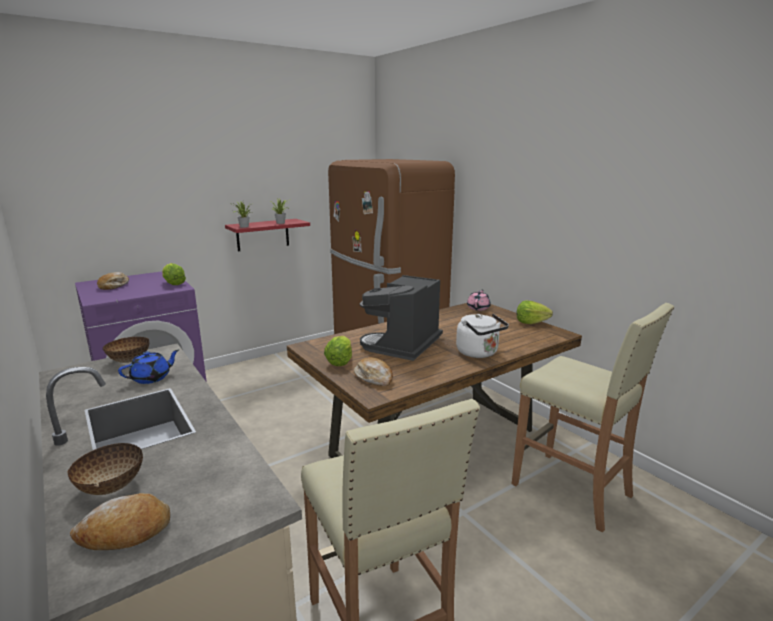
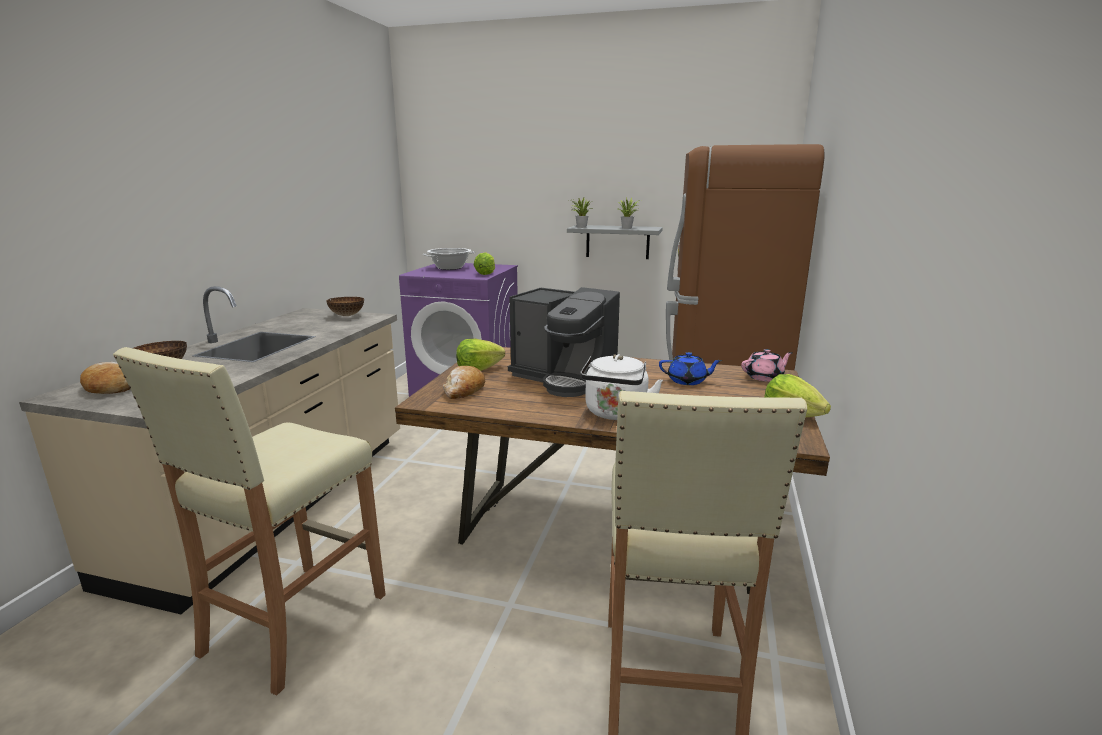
camera: 50 degrees right, 0 degrees up
bread [97,272,129,290] -> cooking pot [423,248,475,270]
blue teapot [118,350,179,384] -> blue teapot moved to [659,352,722,385]
red shelf [225,219,310,251] -> grey shelf [567,225,663,259]
coffee machine [360,275,443,361] -> coffee machine turned 135 degrees counterclockwise [508,287,620,397]

